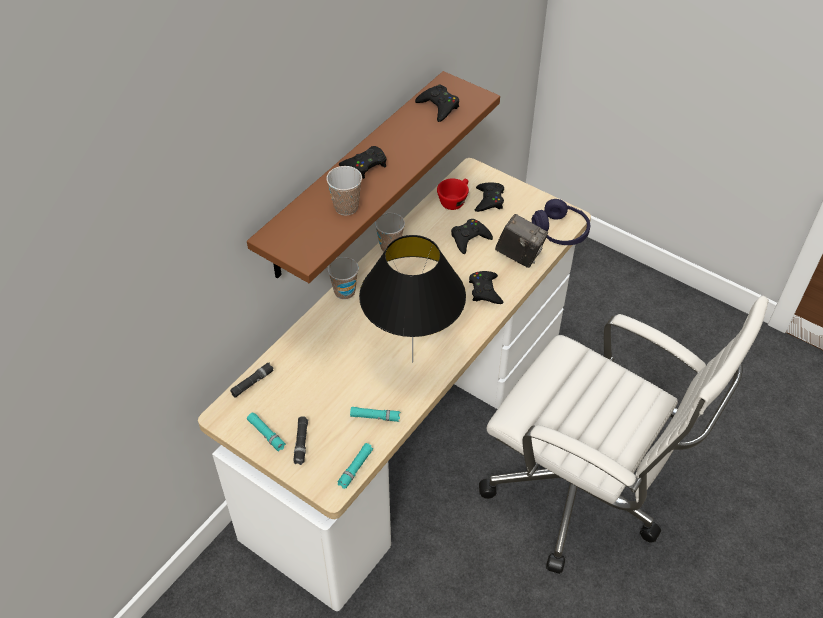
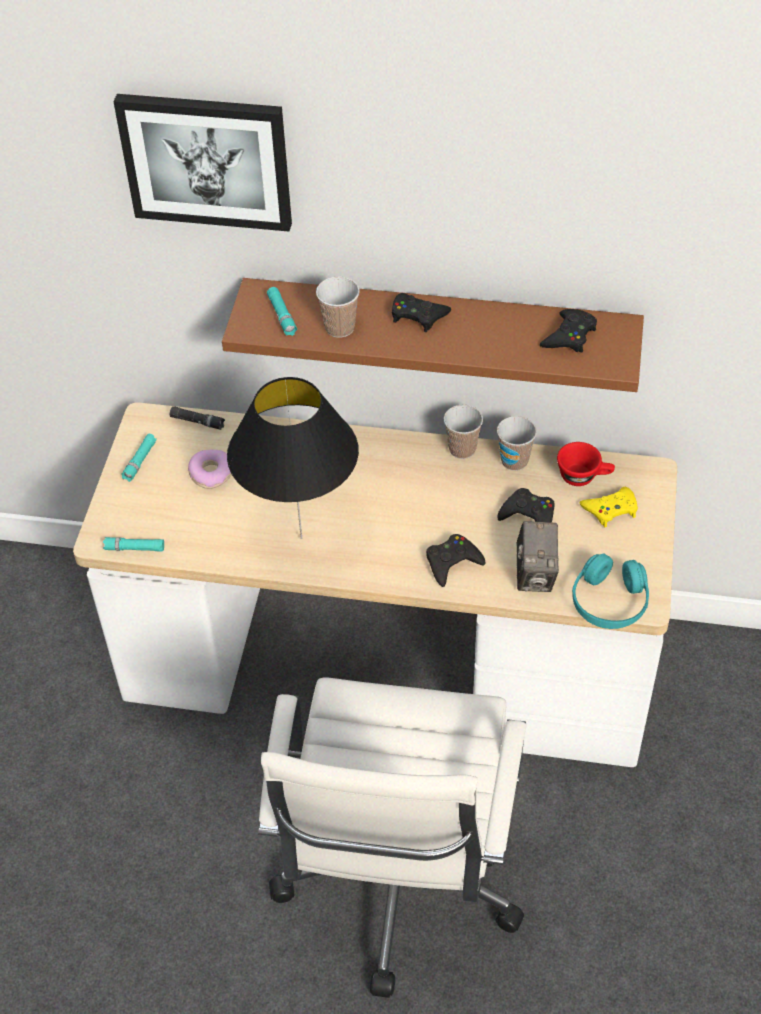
camera: 65 degrees right, 0 degrees up
black flashlight [293,416,308,465] -> none
cup [327,257,359,300] -> cup moved to [497,416,537,471]
turquoise flashlight [350,407,400,422] -> turquoise flashlight moved to [267,287,297,336]
black game controller [475,182,504,212] -> yellow game controller [580,487,638,527]
purple headphones [532,199,590,245] -> turquoise headphones [572,554,649,629]
none -> picture [113,94,292,232]
none -> donut [188,450,232,489]

